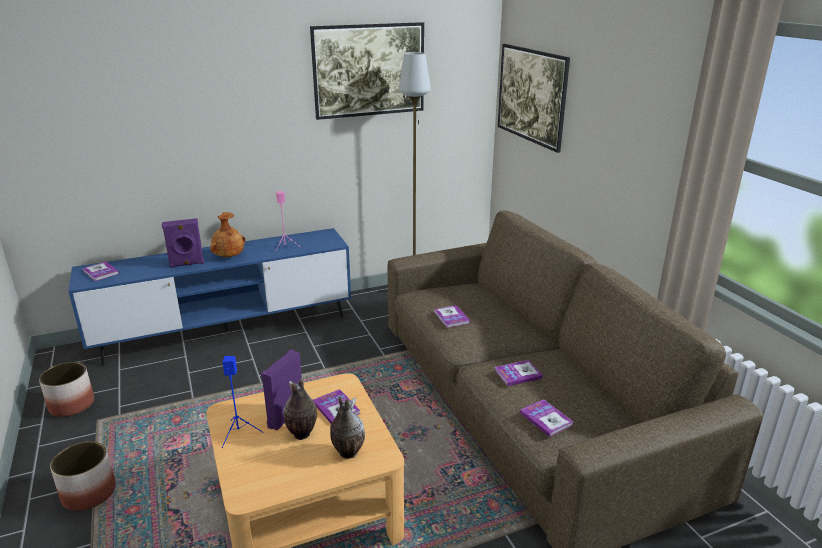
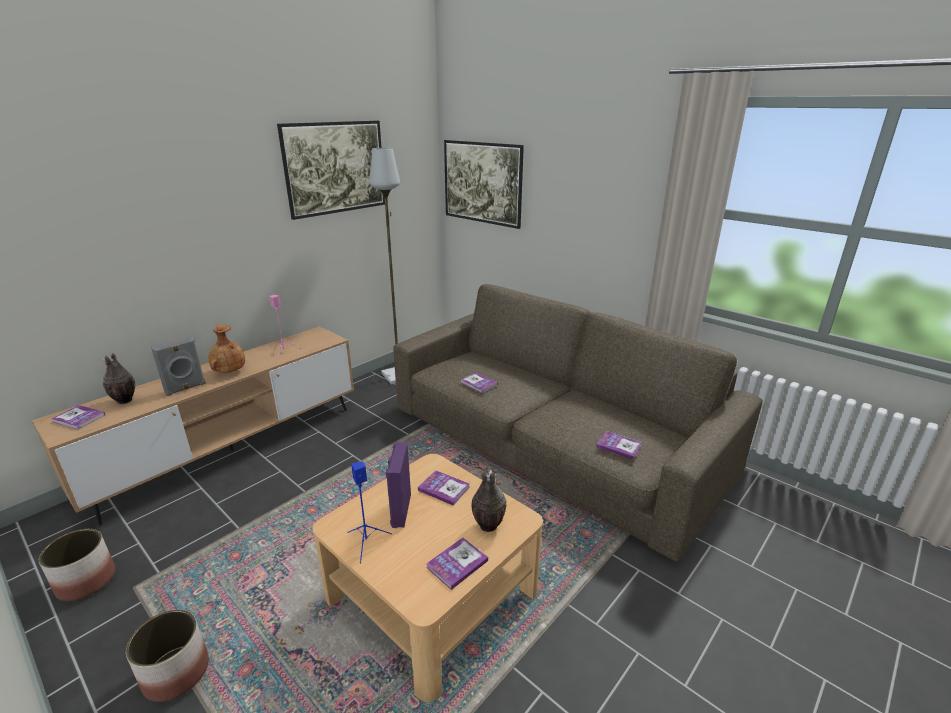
camera: 25 degrees left, 0 degrees up
blue tv stand [68,228,351,365] -> brown tv stand [32,327,354,525]
purple speaker [162,218,204,268] -> grey speaker [151,336,206,396]
vase [283,378,317,440] -> vase moved to [102,353,135,404]
book [494,360,543,386] -> book moved to [426,537,488,590]

